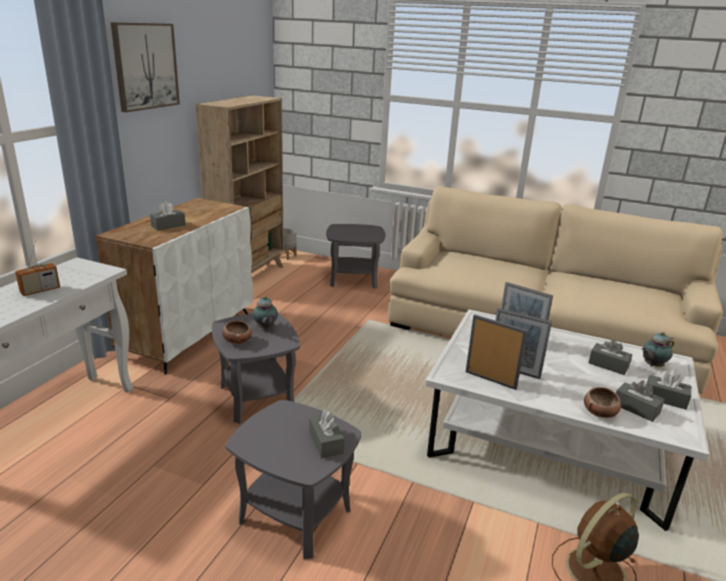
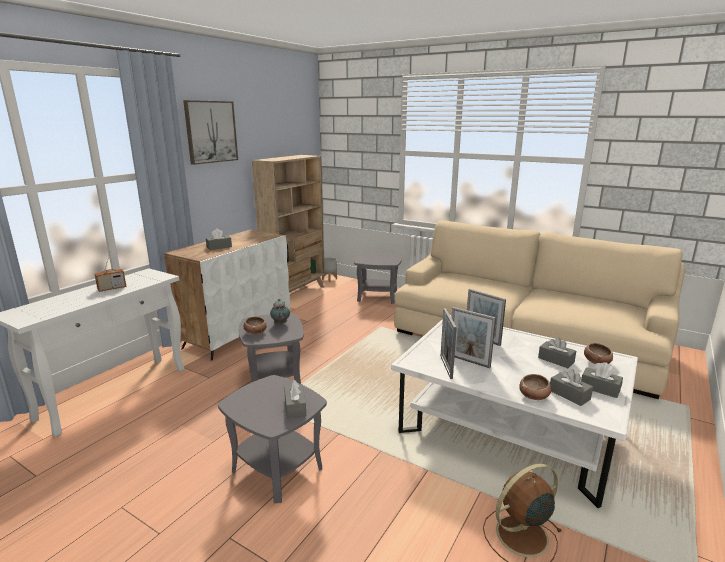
camera: 10 degrees right, 5 degrees down
picture frame [466,314,528,390] -> picture frame turned 135 degrees counterclockwise [441,308,457,379]
teapot [642,332,674,367] -> bowl [584,343,613,364]

